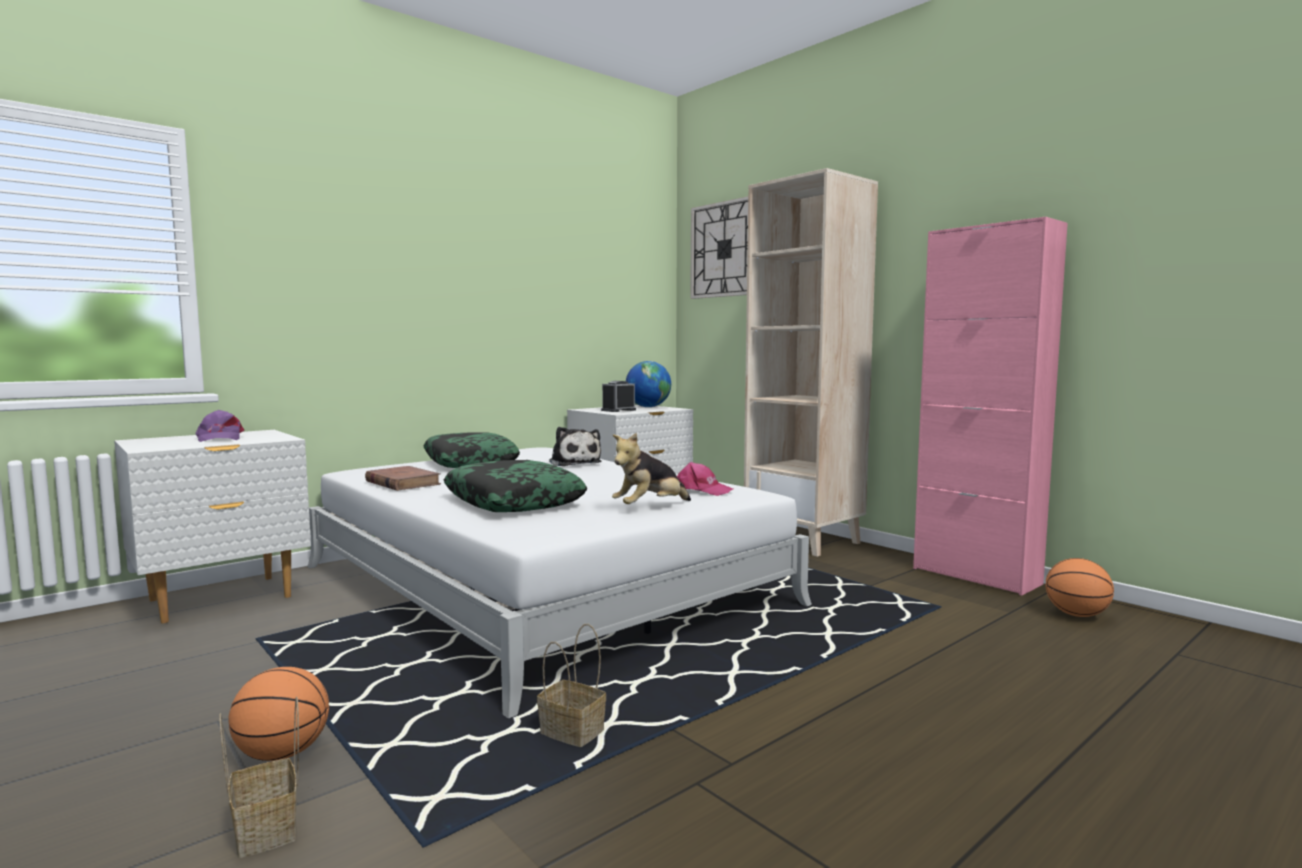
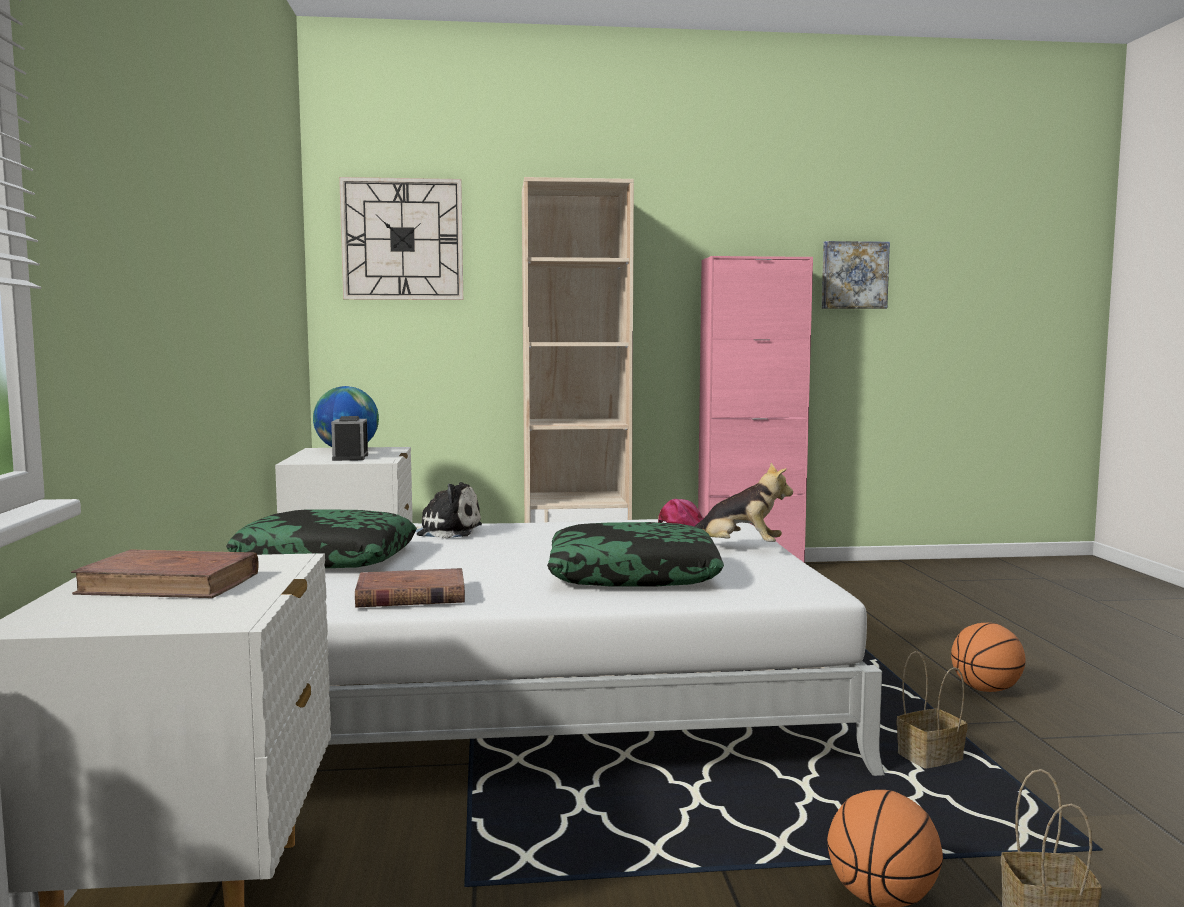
camera: 55 degrees left, 0 degrees up
purple cap [195,410,245,442] -> brown book [71,549,259,598]
plush toy [612,433,691,504] -> plush toy turned 75 degrees counterclockwise [694,463,793,542]
basketball [1045,558,1114,617] -> basketball moved to [951,623,1026,692]
none -> picture [822,241,890,309]

